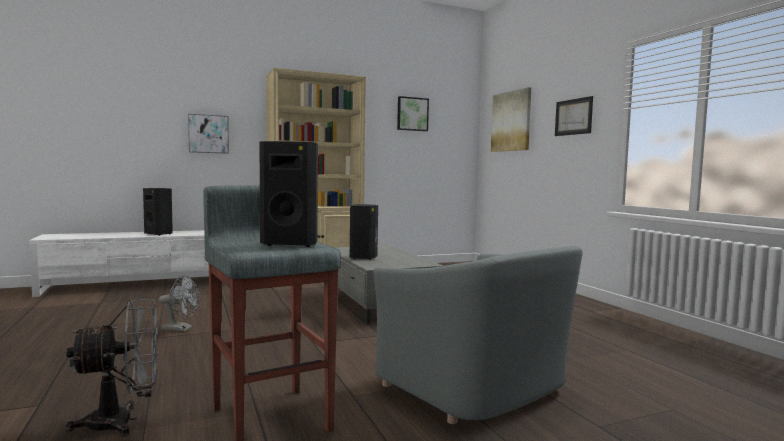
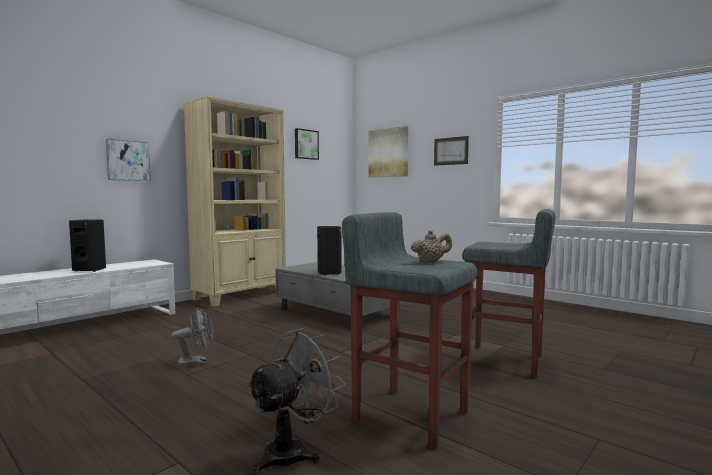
camera: 25 degrees left, 0 degrees up
black speaker [260,141,318,247] -> beige teapot [411,230,452,263]
grey armchair [373,246,583,424] -> grey stool [462,209,556,378]

